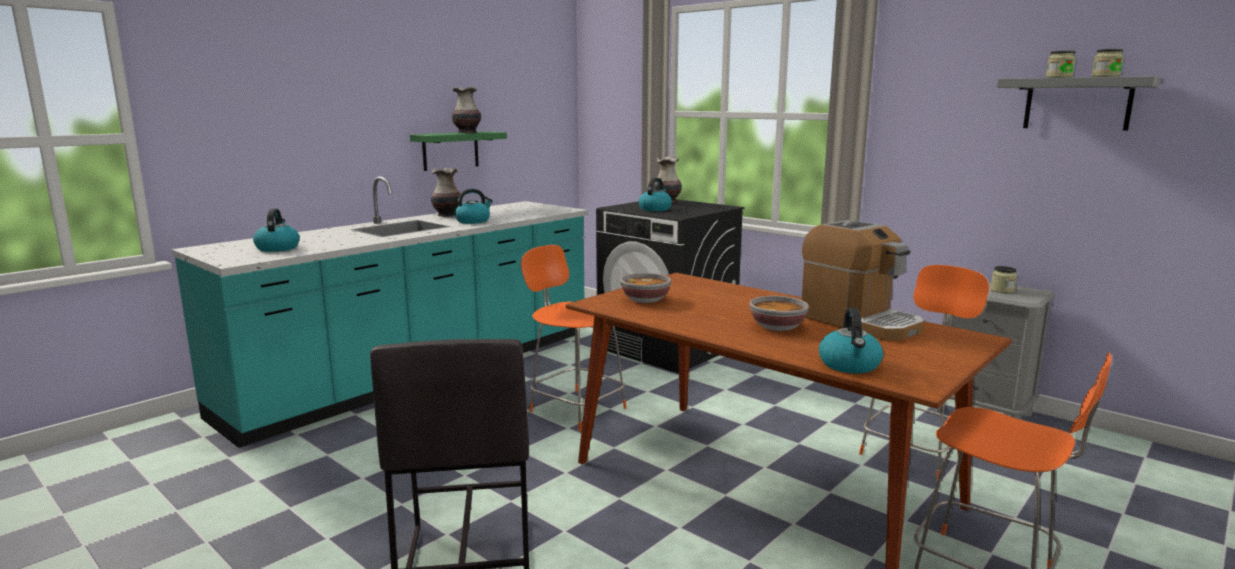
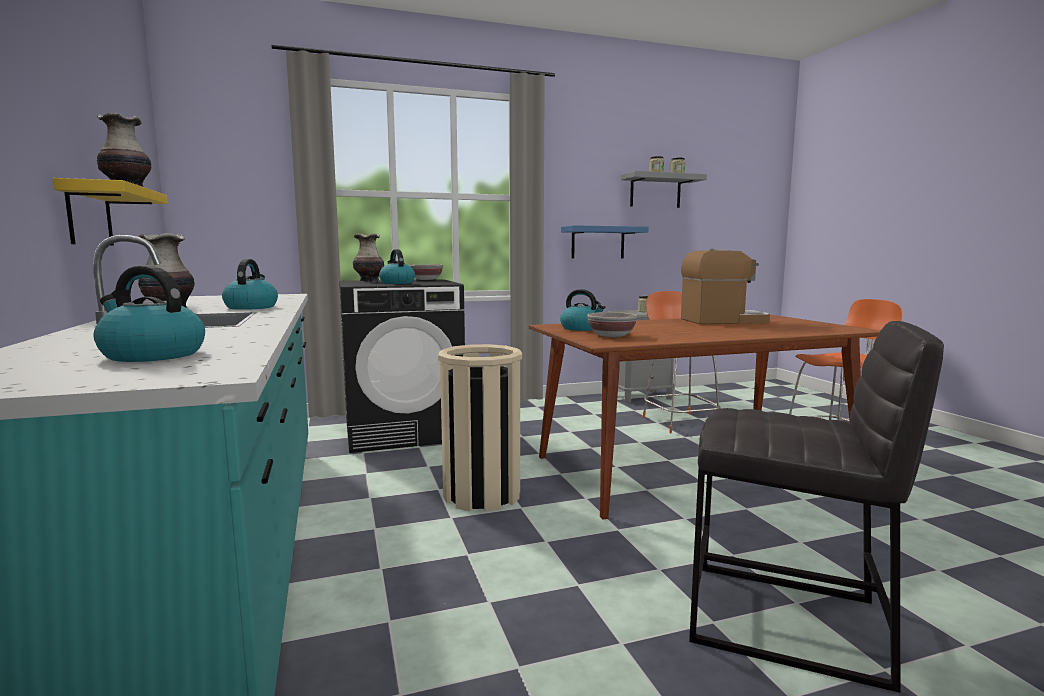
camera: 60 degrees left, 5 degrees down
green shelf [410,131,507,171] -> yellow shelf [53,178,168,245]
orange chair [521,245,626,431] -> beige trash can [438,344,522,512]
bowl [750,296,809,331] -> bowl moved to [409,264,443,280]
kettle [819,308,883,374] -> kettle moved to [560,289,605,331]
none -> blue shelf [561,225,649,259]

